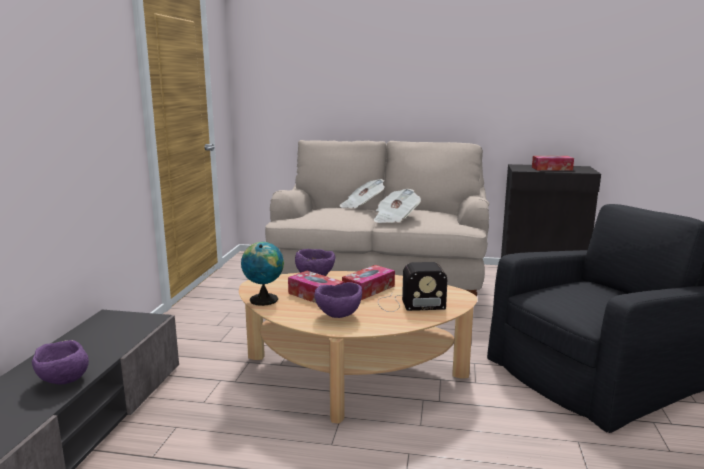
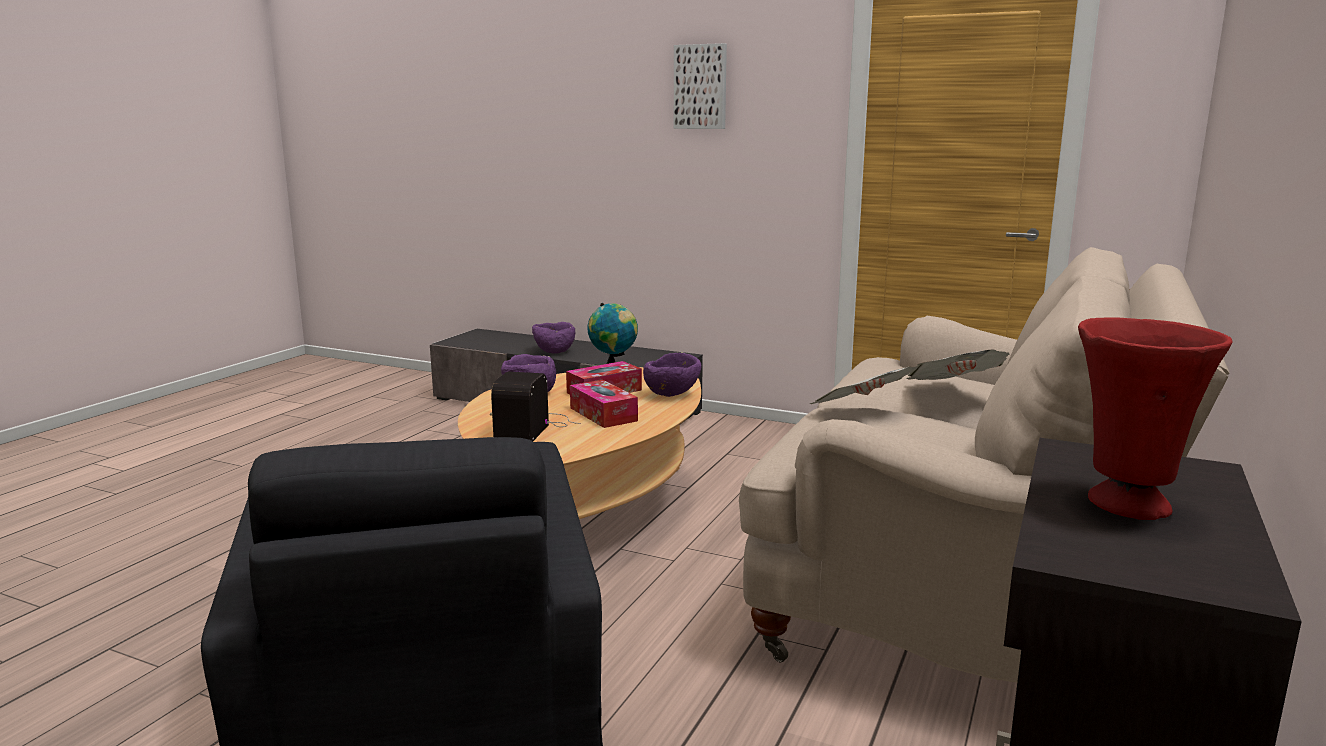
camera: 105 degrees right, 0 degrees up
tissue box [532,156,574,171] -> red vase [1078,317,1232,520]
none -> picture [674,43,727,129]

